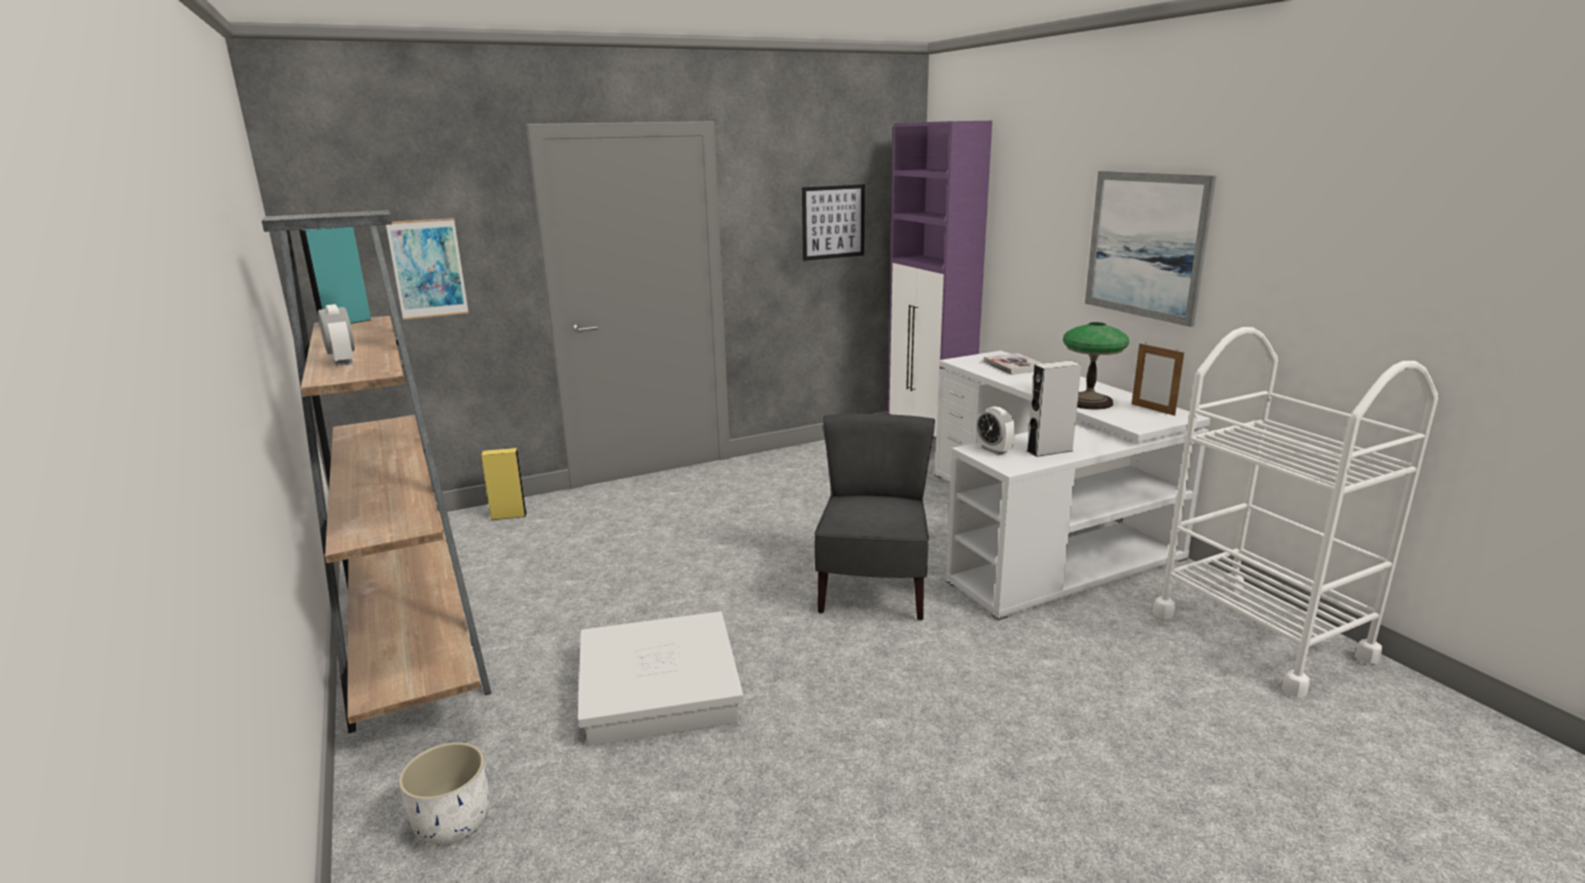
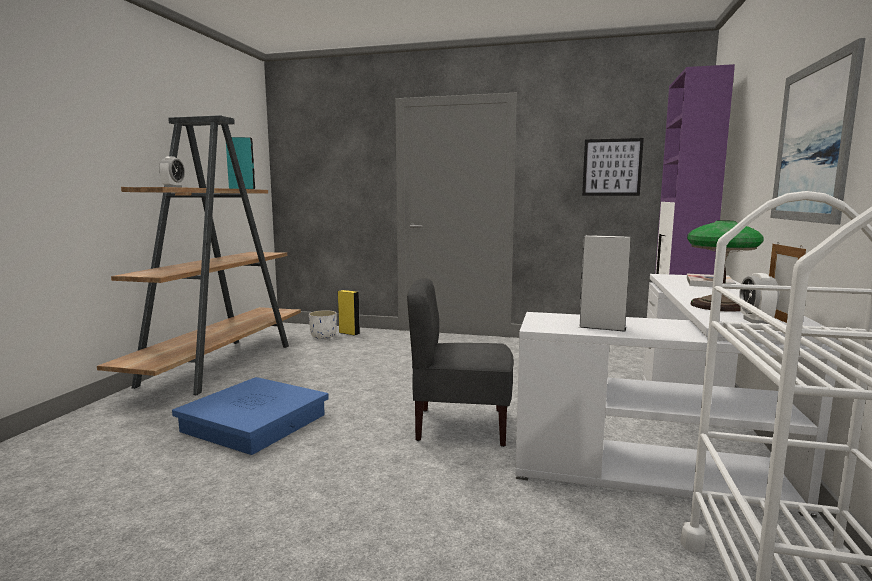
camera: 40 degrees right, 10 degrees down
picture [386,218,469,320] -> none
white planter [399,742,489,846] -> white planter moved to [309,310,337,339]
white storage box [578,611,744,746] -> blue storage box [172,377,329,455]
grey chair [814,414,935,620] -> grey chair turned 135 degrees counterclockwise [407,278,514,447]
alarm clock [976,406,1015,455] -> alarm clock moved to [739,273,779,324]

